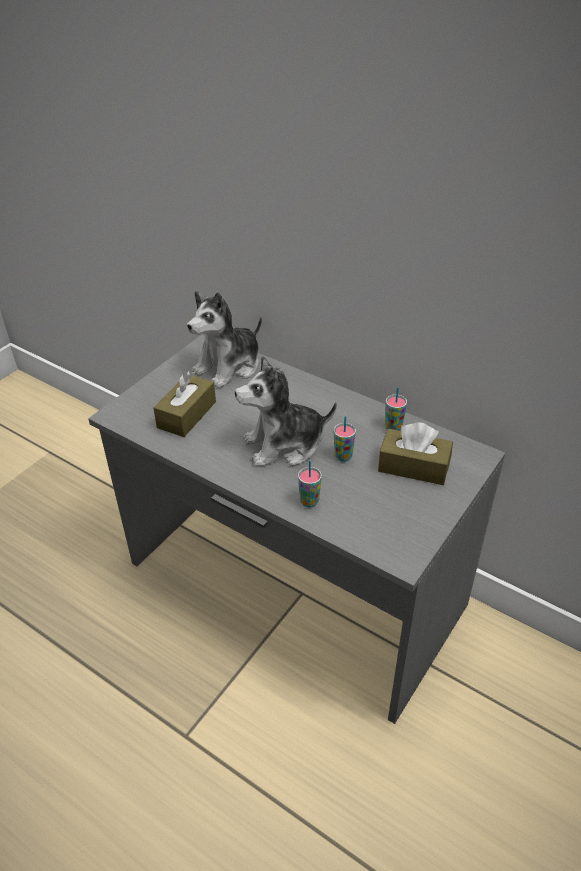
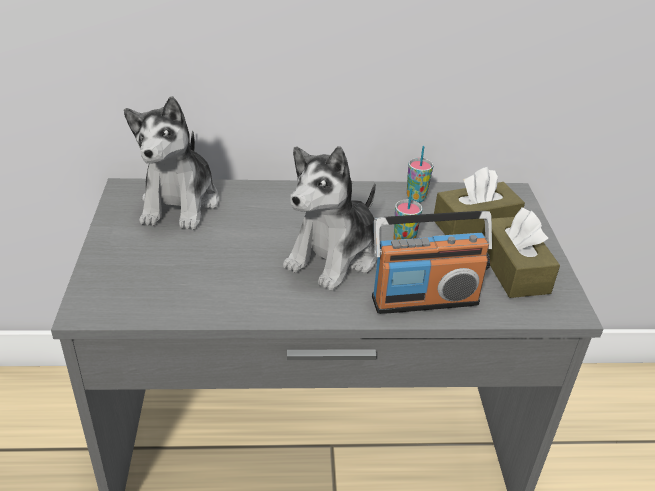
camera: 40 degrees left, 5 degrees down
brown tissue box [153,371,216,437] -> brown tissue box moved to [482,207,560,298]
cup [298,461,322,508] -> radio [372,211,492,314]

